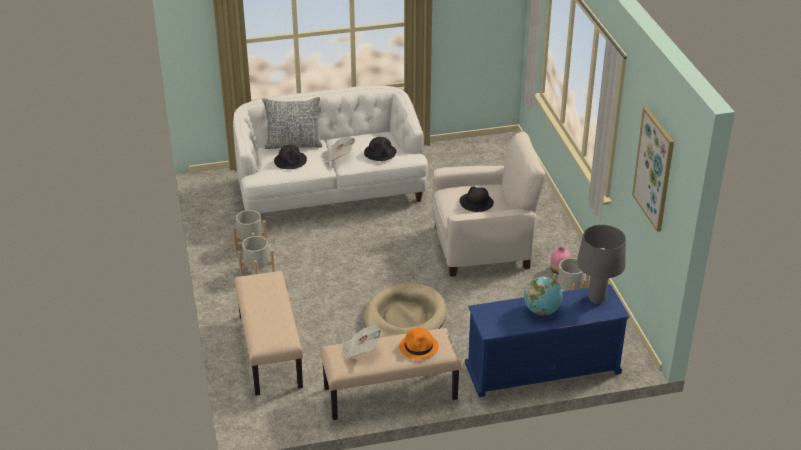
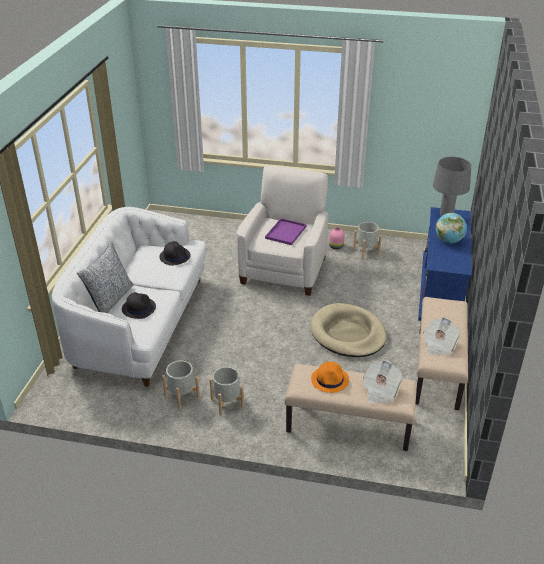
camera: 65 degrees left, 0 degrees up
newspaper [321,136,356,163] -> newspaper moved to [363,360,403,404]
orange hat [399,328,439,360] -> orange hat moved to [311,362,349,393]
black hat [459,187,494,212] -> purple tray [265,218,306,245]
picture [632,107,674,232] -> none

